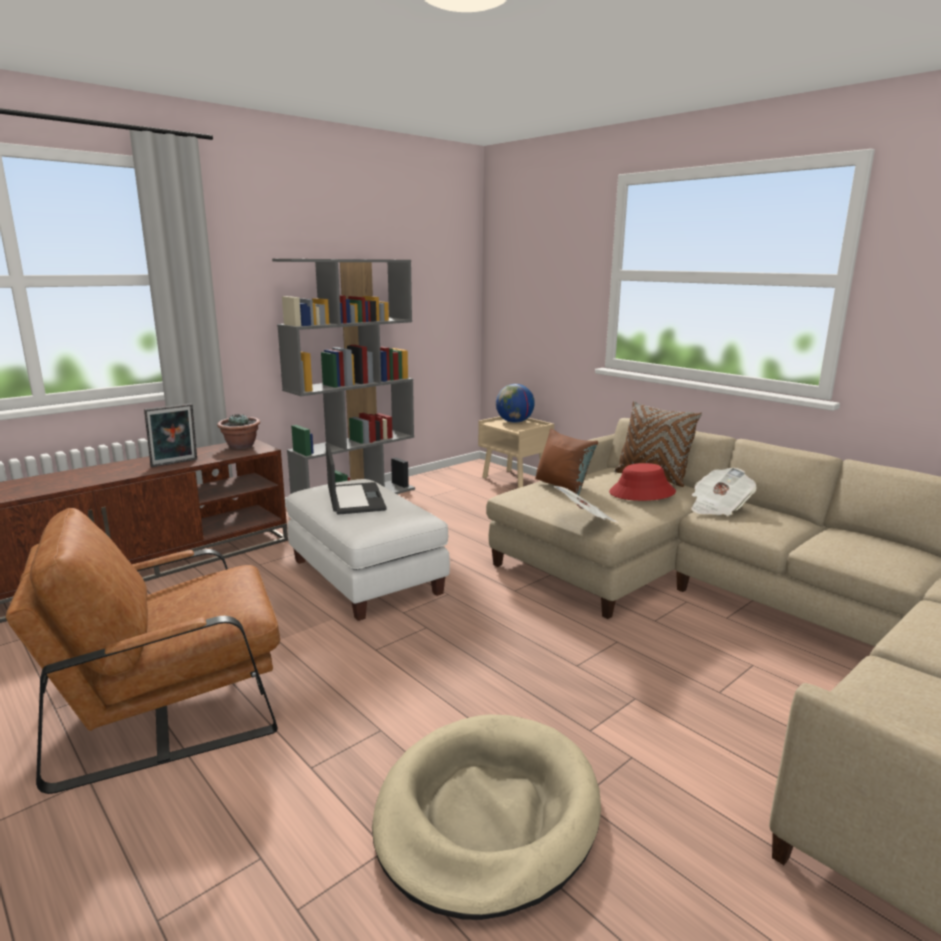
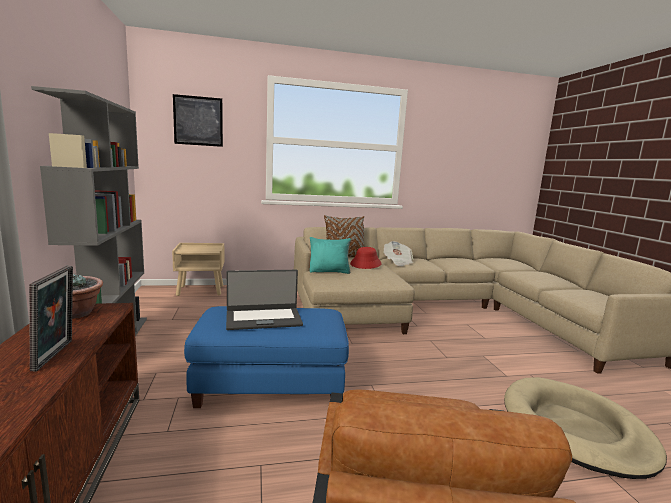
camera: 60 degrees left, 5 degrees down
white ottoman [286,479,450,621] -> blue ottoman [184,306,349,408]
laptop [326,442,387,515] -> laptop turned 150 degrees clockwise [226,270,303,330]
globe [496,384,535,423] -> none
brown pillow [535,428,598,495] -> turquoise pillow [310,237,351,274]
newspaper [553,486,619,523] -> none
none -> picture [173,94,223,147]

